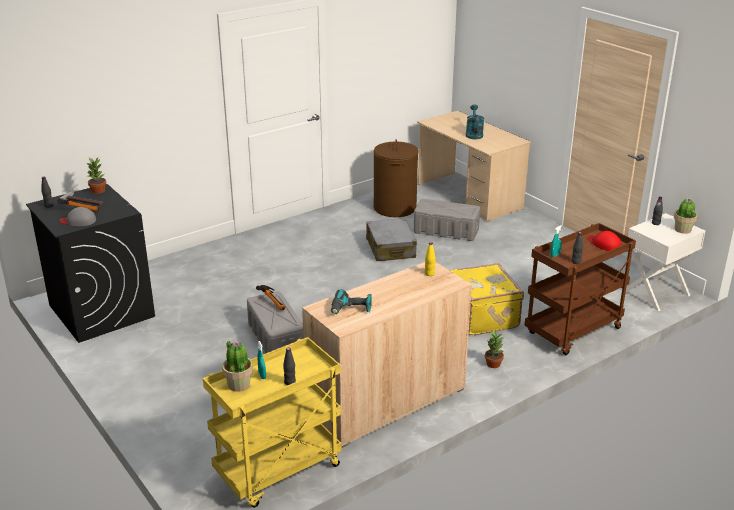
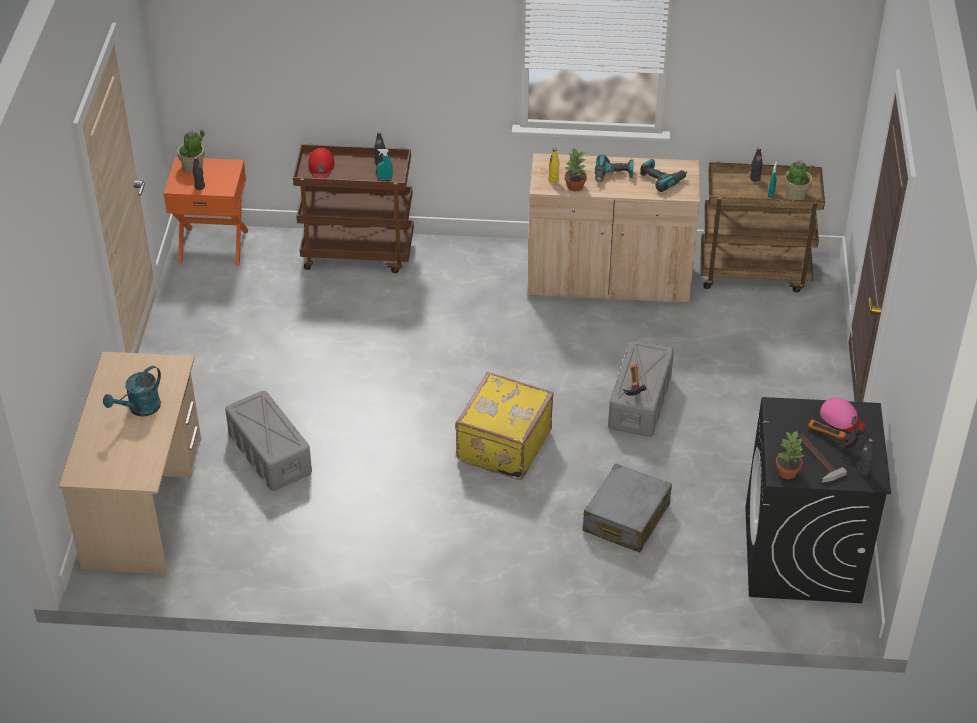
camera: 140 degrees left, 15 degrees up
grey cap [59,207,96,226] -> pink cap [820,397,865,433]
yellow cart [203,337,342,508] -> brown cart [701,161,825,293]
grey suitcase [366,218,417,261] -> grey suitcase moved to [583,464,672,552]
brown laundry basket [374,139,419,217] -> none
yellow suitcase [450,263,524,335] -> yellow suitcase moved to [455,372,554,480]
potted plant [485,330,504,368] -> potted plant moved to [564,147,587,191]
white nightstand [626,213,705,311] -> orange nightstand [164,157,248,266]
none -> power drill [595,154,633,182]

